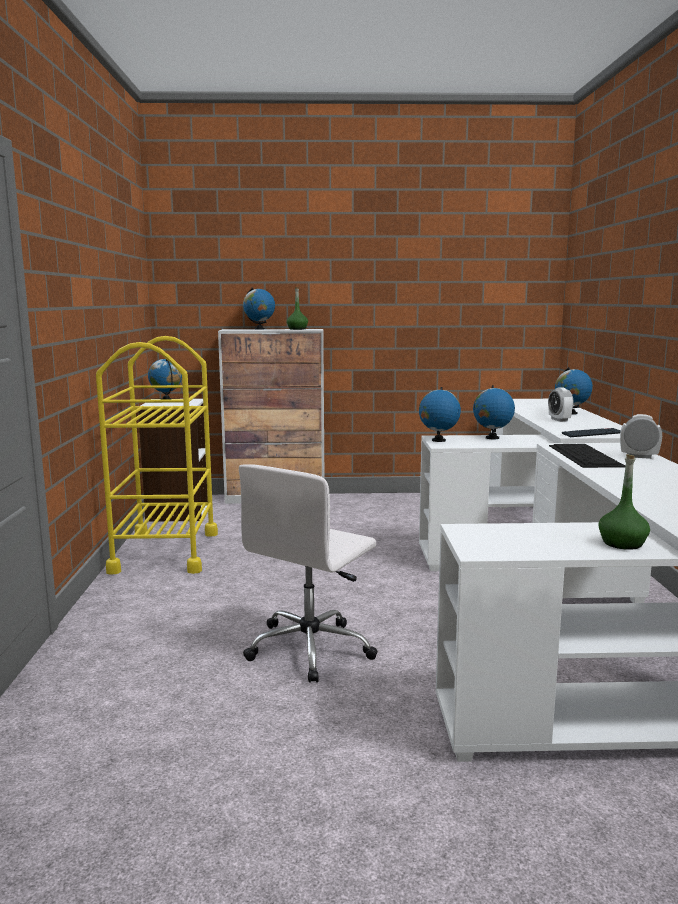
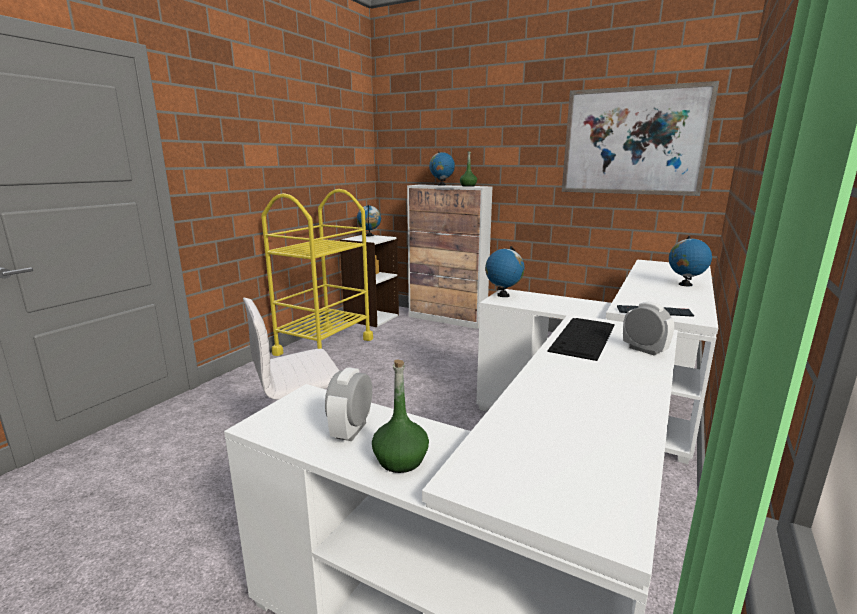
camera: 30 degrees right, 5 degrees up
globe [473,385,515,439] -> none
alarm clock [548,387,573,422] -> alarm clock moved to [325,367,372,441]
none -> picture [562,81,719,196]

